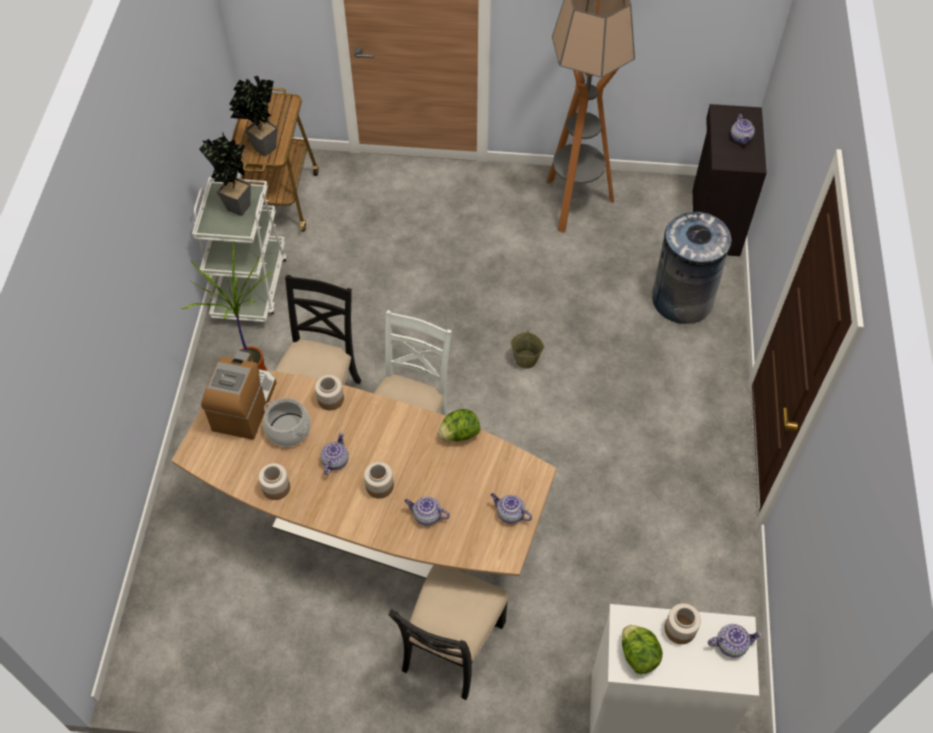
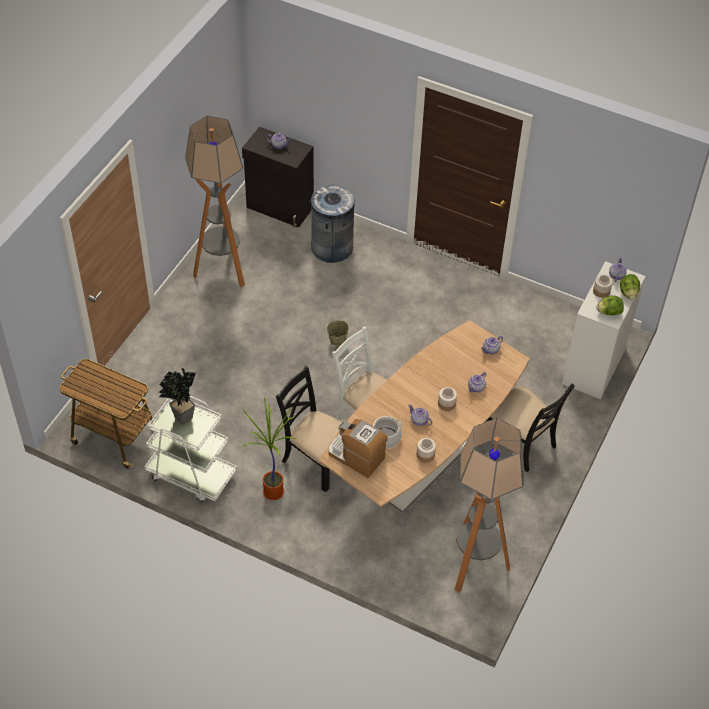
camera: 70 degrees left, 5 degrees down
potted plant [229,76,277,156] -> none
jar [315,375,344,410] -> none
lettuce [439,409,480,441] -> lettuce moved to [620,274,640,300]
none -> floor lamp [455,418,524,593]

